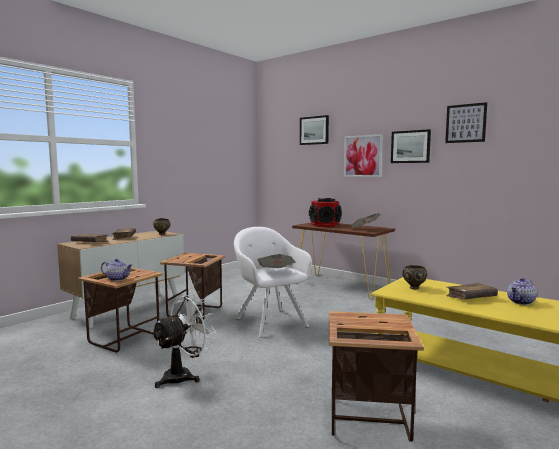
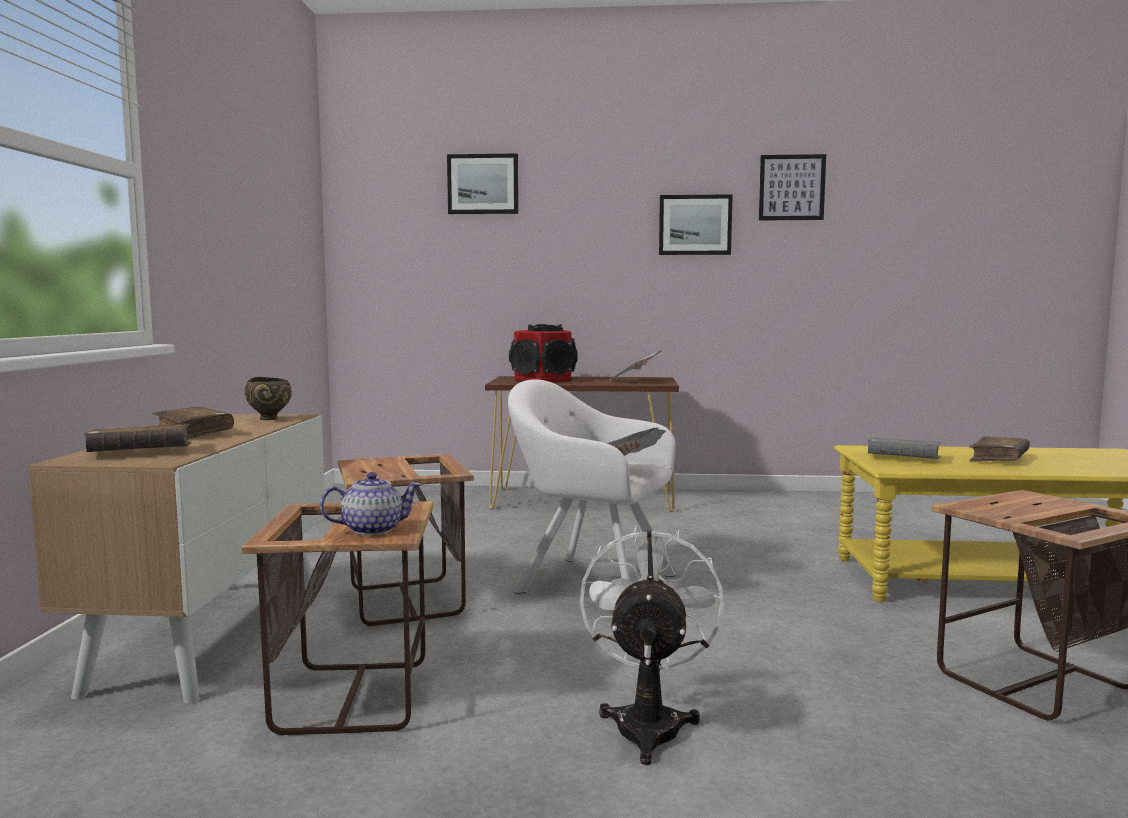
camera: 35 degrees left, 0 degrees up
picture [344,134,383,177] -> none
brown bowl [402,265,427,289] -> grey book [868,438,941,459]
teapot [507,278,537,305] -> none

